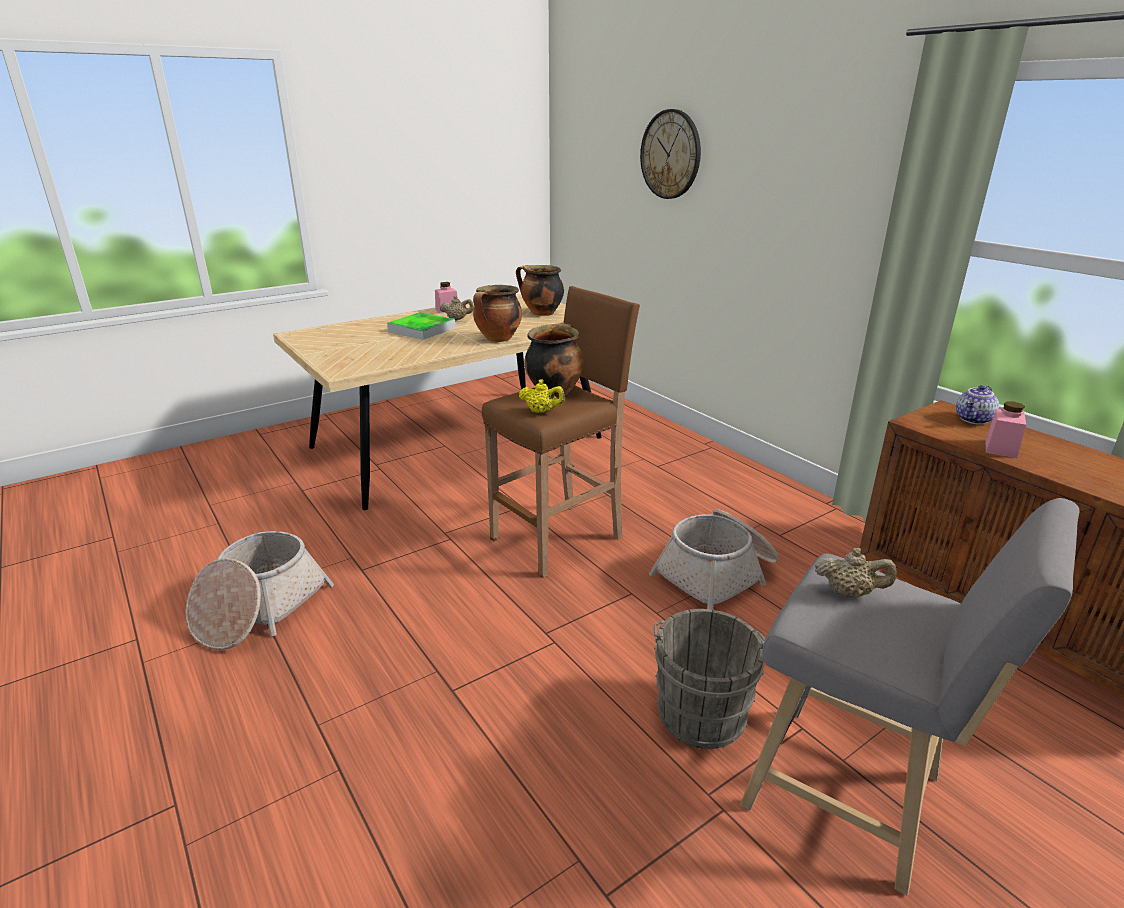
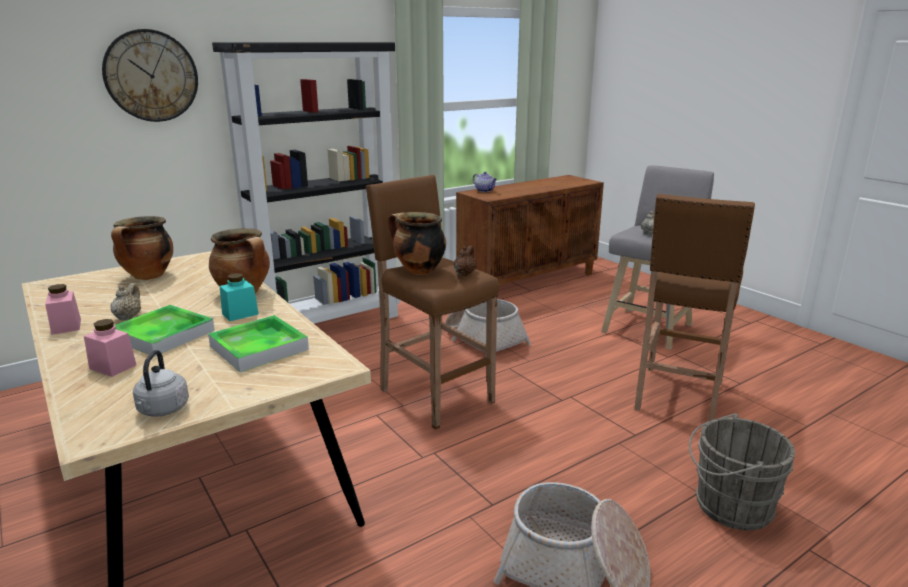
camera: 90 degrees left, 5 degrees down
yellow teapot [519,379,565,413] -> brown teapot [454,246,476,276]
grey bucket [654,609,765,749] -> grey bucket moved to [689,414,795,531]
pink jar [986,401,1026,458] -> pink jar moved to [84,319,137,377]
none -> grey kettle [133,350,189,417]
none -> tray [208,315,309,372]
none -> black bookcase [212,42,401,324]
none -> turquoise jar [220,273,259,321]
none -> brown stool [634,194,755,421]

